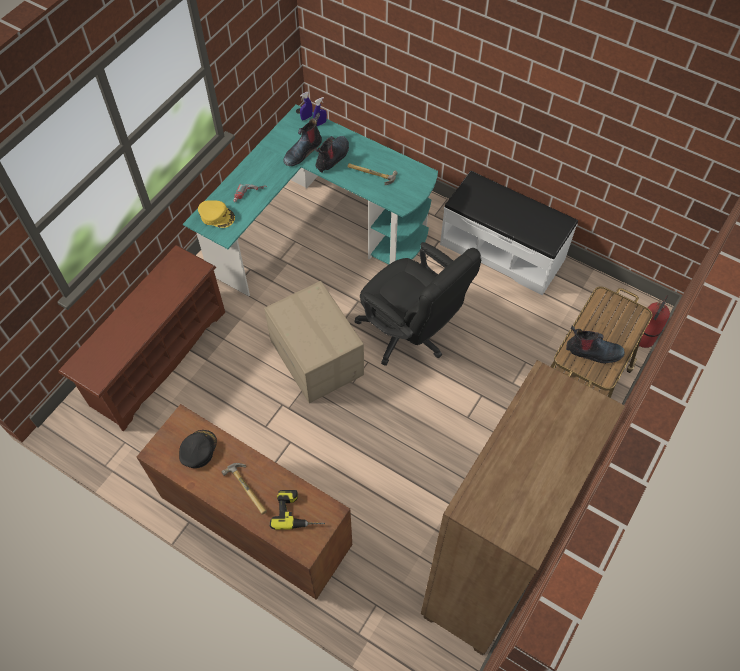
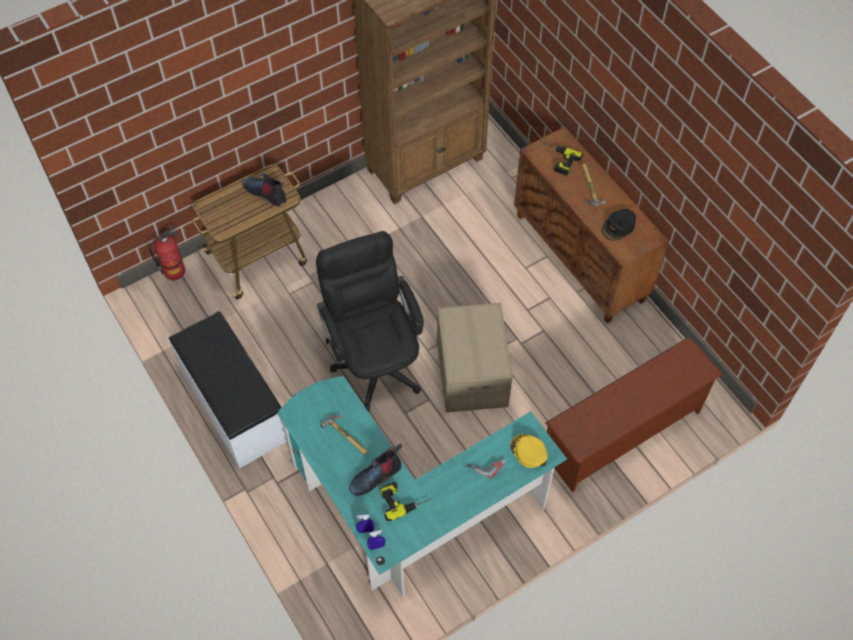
camera: 155 degrees left, 0 degrees up
boot [283,112,322,166] -> power drill [380,482,431,521]

